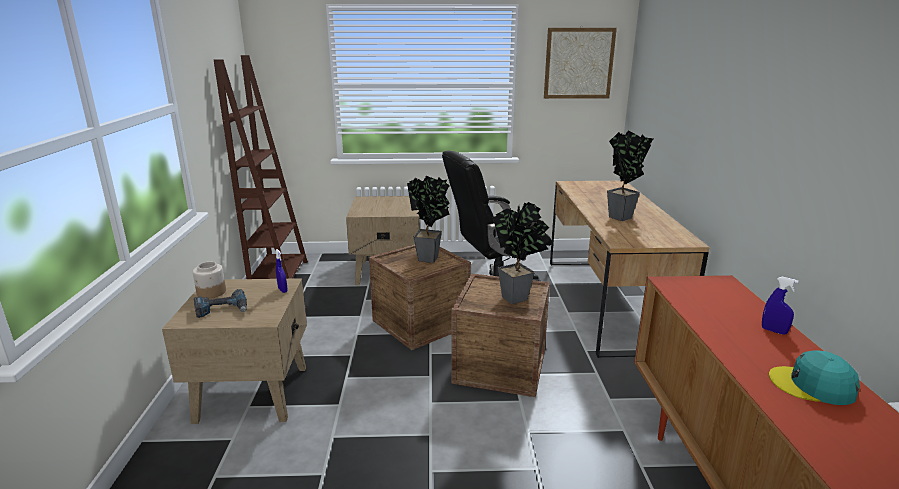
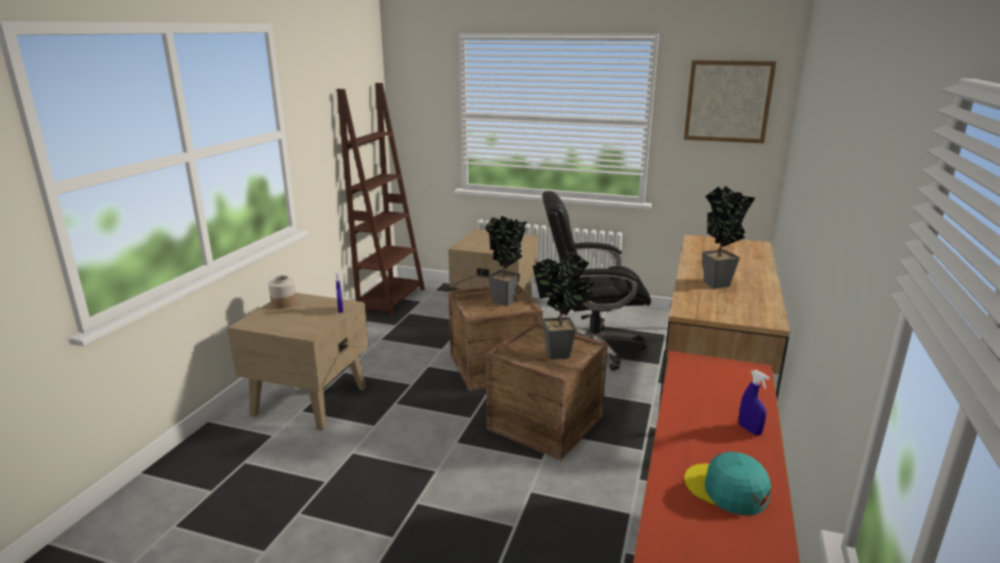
camera: 20 degrees right, 0 degrees up
power drill [194,289,247,318] -> none

